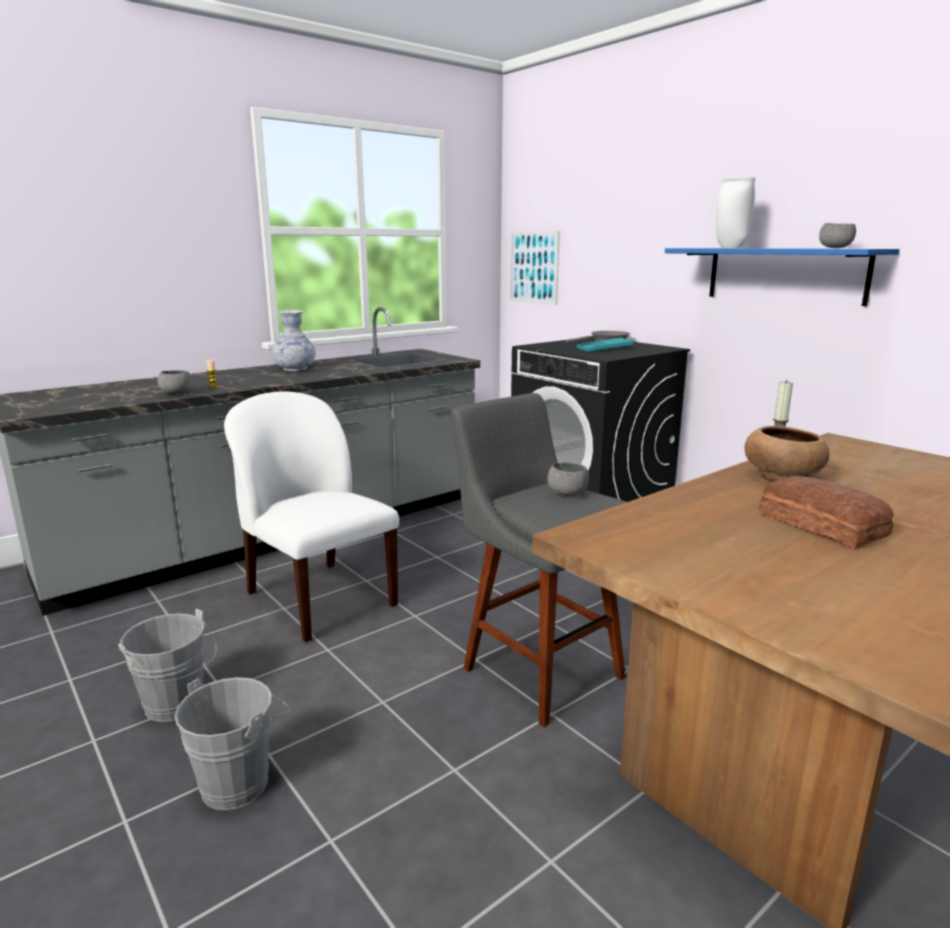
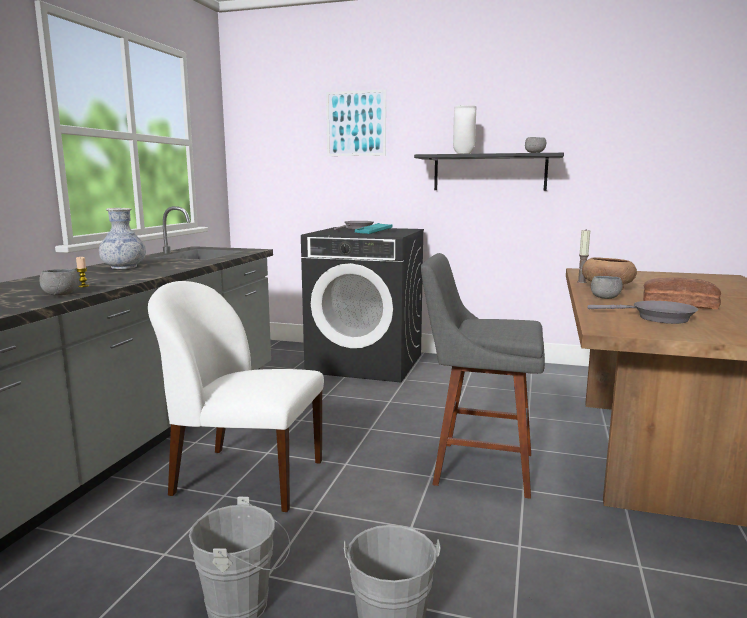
camera: 35 degrees left, 5 degrees down
picture [509,231,560,305] -> picture moved to [326,89,386,156]
grey bowl [548,462,589,496] -> grey bowl moved to [591,276,623,299]
blue shelf [665,248,900,306] -> black shelf [414,153,564,191]
none -> grey frying pan [588,301,698,324]

